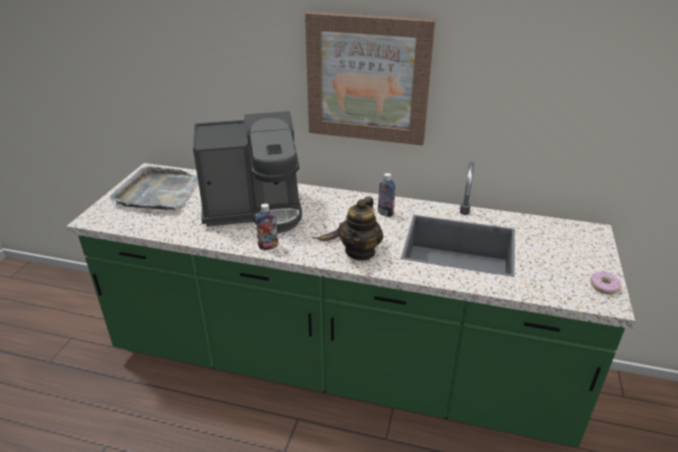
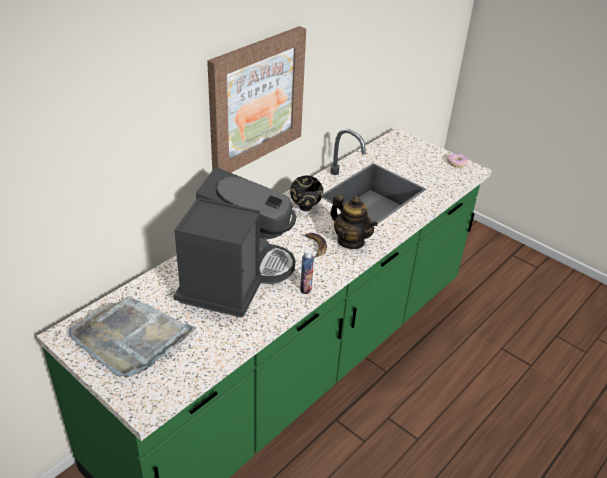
camera: 65 degrees left, 5 degrees up
bottle [378,173,395,217] -> black bowl [290,176,323,211]

